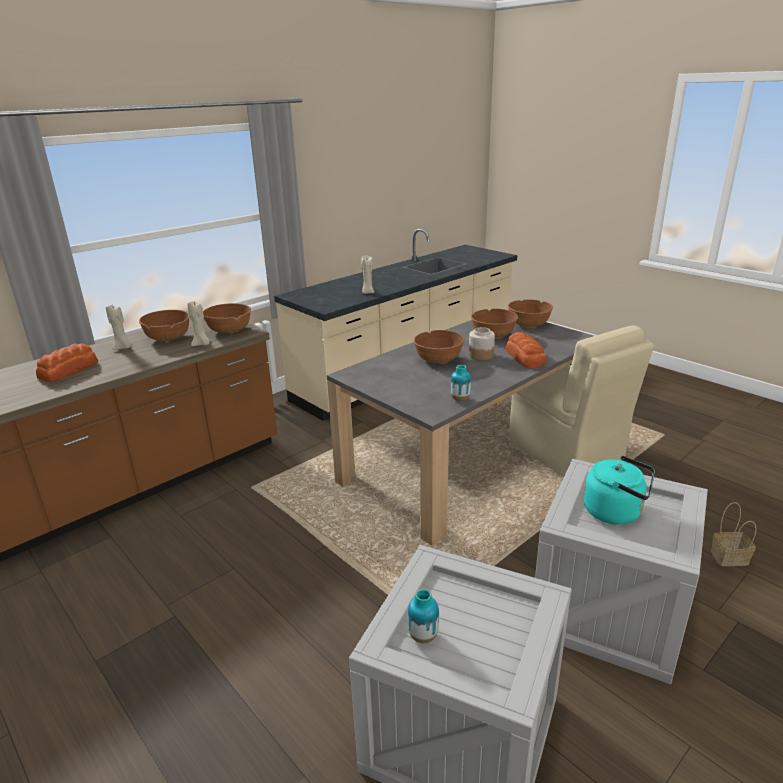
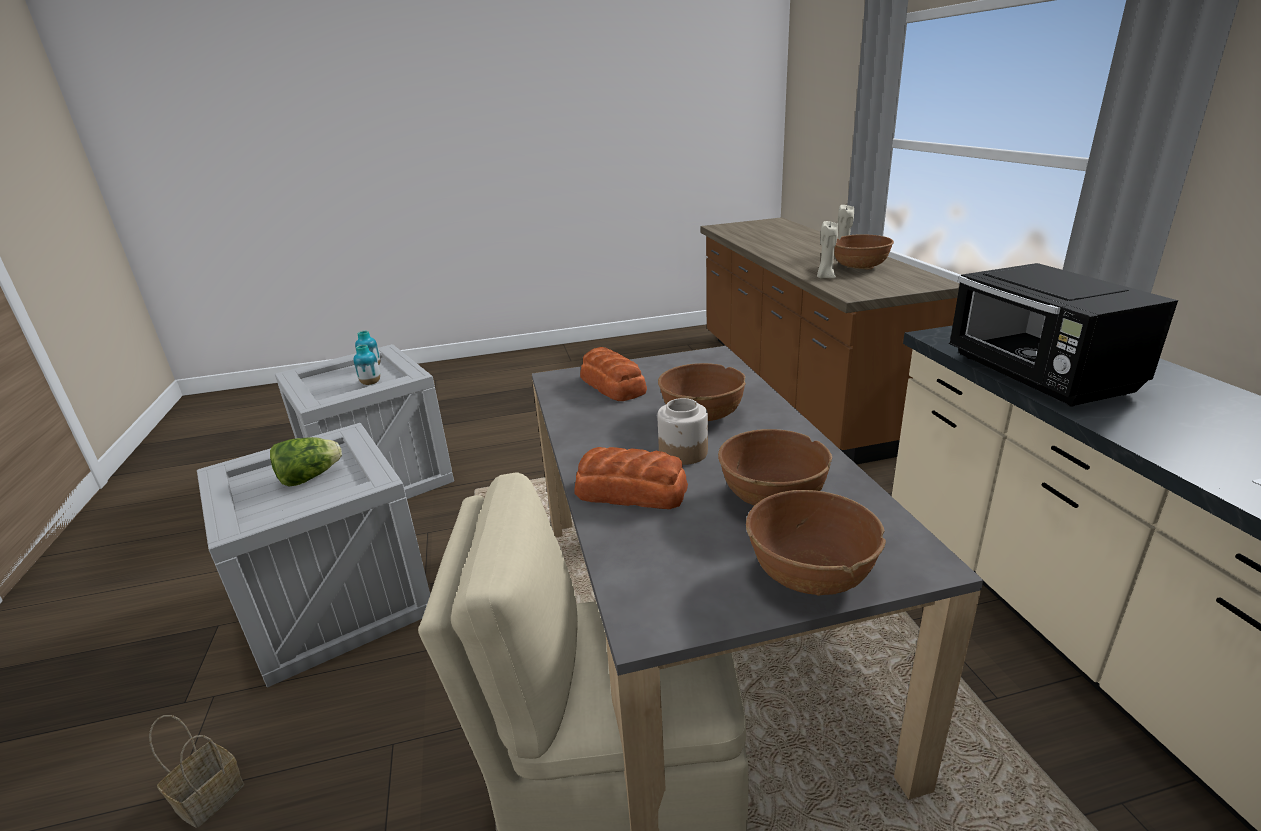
camera: 120 degrees right, 0 degrees up
bread [36,343,98,382] -> bread moved to [580,347,647,401]
brown bowl [203,303,251,333] -> none
beige candle [361,256,375,294] -> black microwave [949,263,1178,407]
vase [451,365,471,401] -> vase moved to [354,345,380,385]
turquoise kettle [583,456,655,525] -> lettuce [270,437,342,487]

